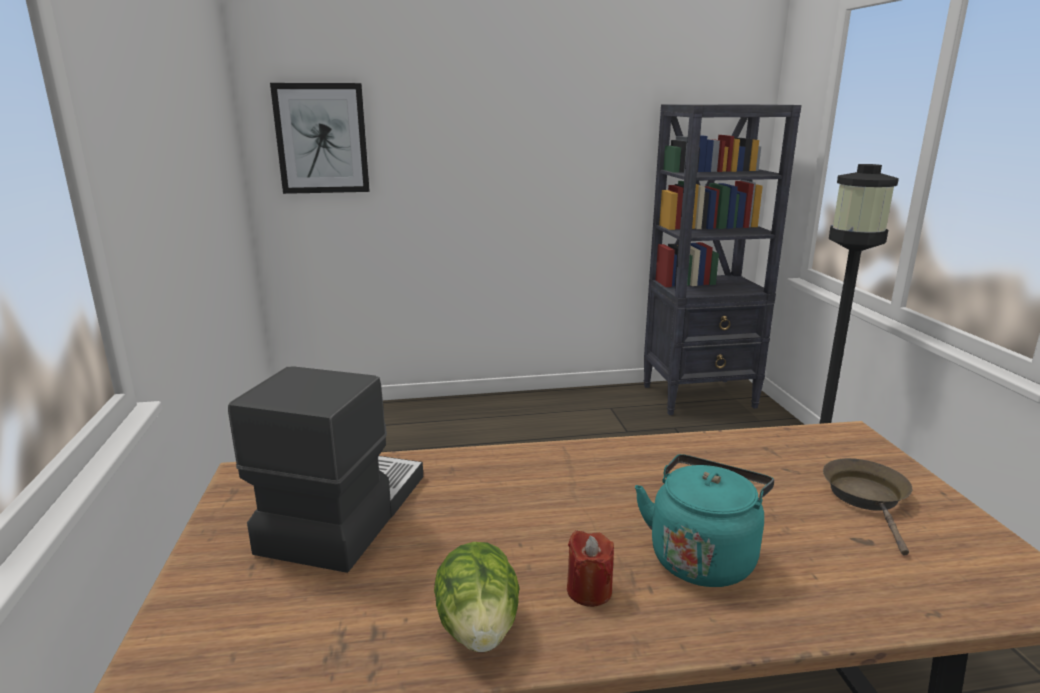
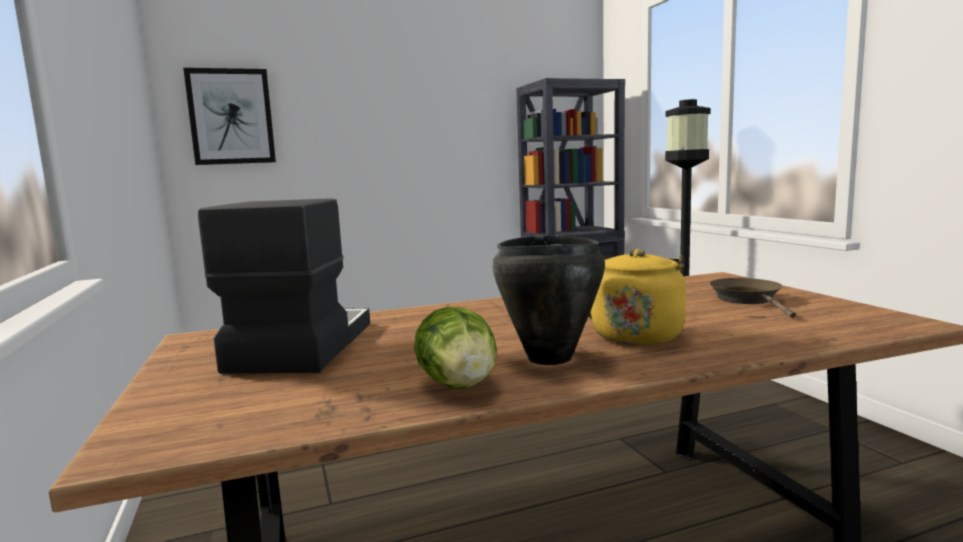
camera: 10 degrees left, 10 degrees down
red candle [567,530,614,607] -> black cooking pot [492,235,605,365]
turquoise kettle [635,454,774,587] -> yellow kettle [588,249,686,345]

